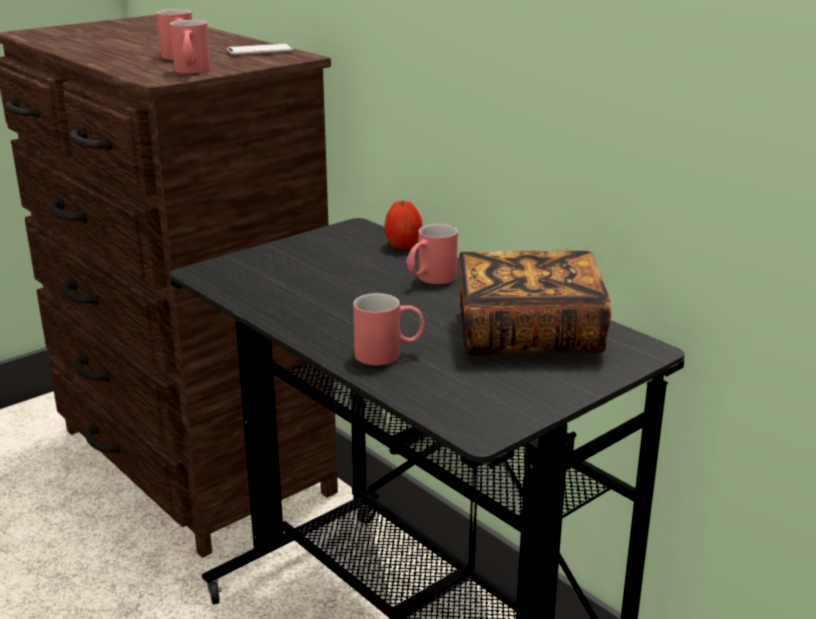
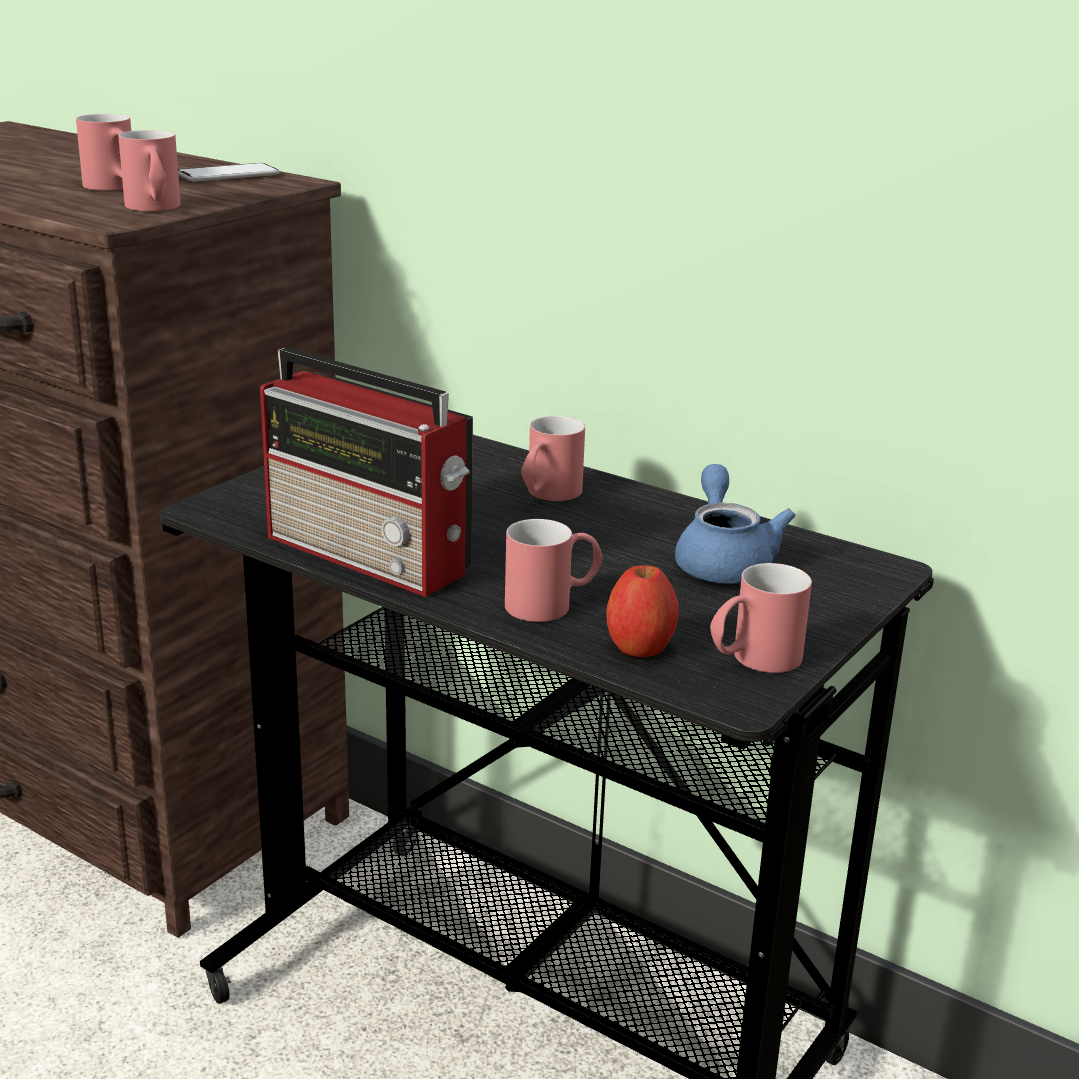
camera: 15 degrees left, 0 degrees up
apple [384,199,422,249] -> apple moved to [606,564,679,657]
book [459,250,612,355] -> blue teapot [675,464,796,584]
none -> radio [260,348,473,597]
none -> red mug [710,563,812,673]

